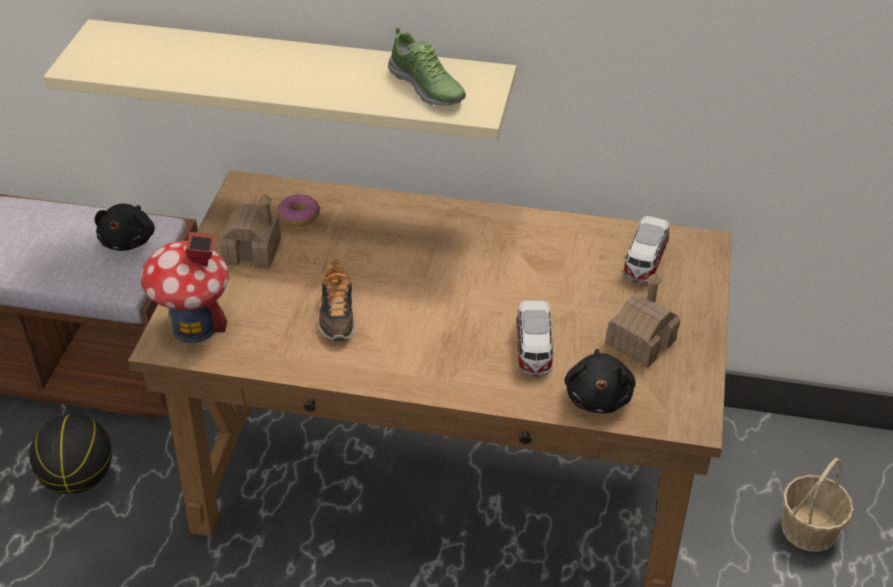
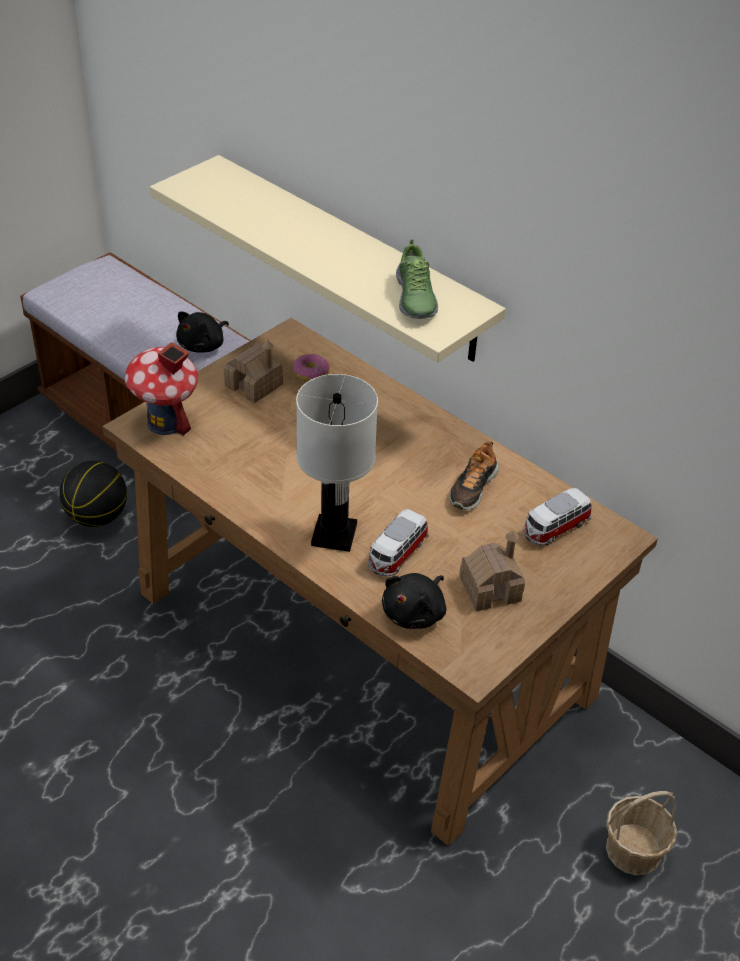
camera: 30 degrees right, 0 degrees up
shoe [318,259,355,341] -> shoe moved to [449,442,499,510]
none -> white table lamp [296,374,378,552]

